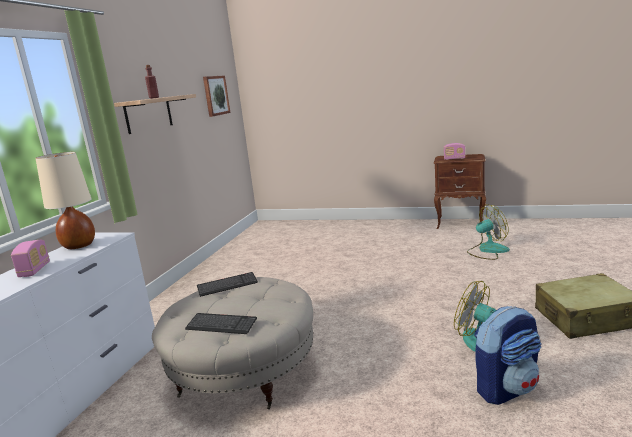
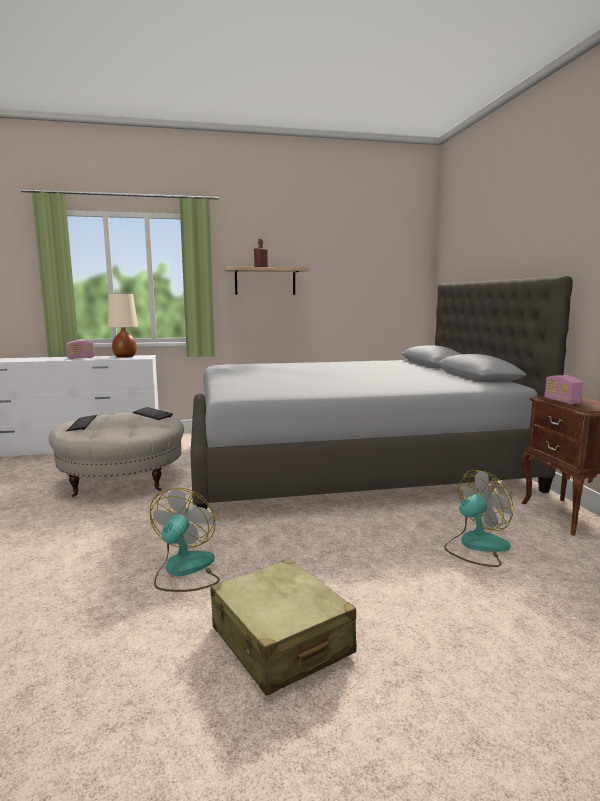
camera: 60 degrees right, 5 degrees down
picture [203,75,230,117] -> none
fan [467,205,510,260] -> fan turned 75 degrees counterclockwise [444,470,514,567]
backpack [474,306,541,405] -> none
none -> grey bed [190,276,573,509]

